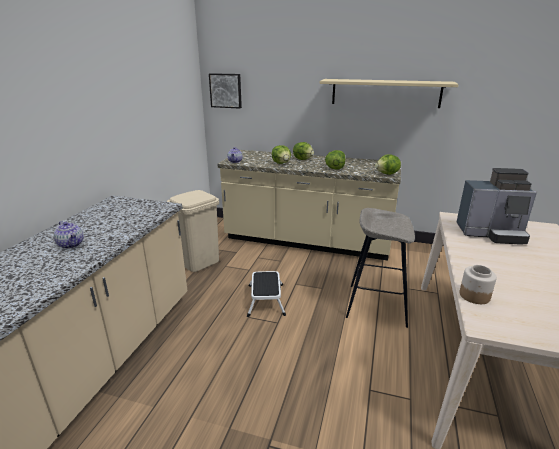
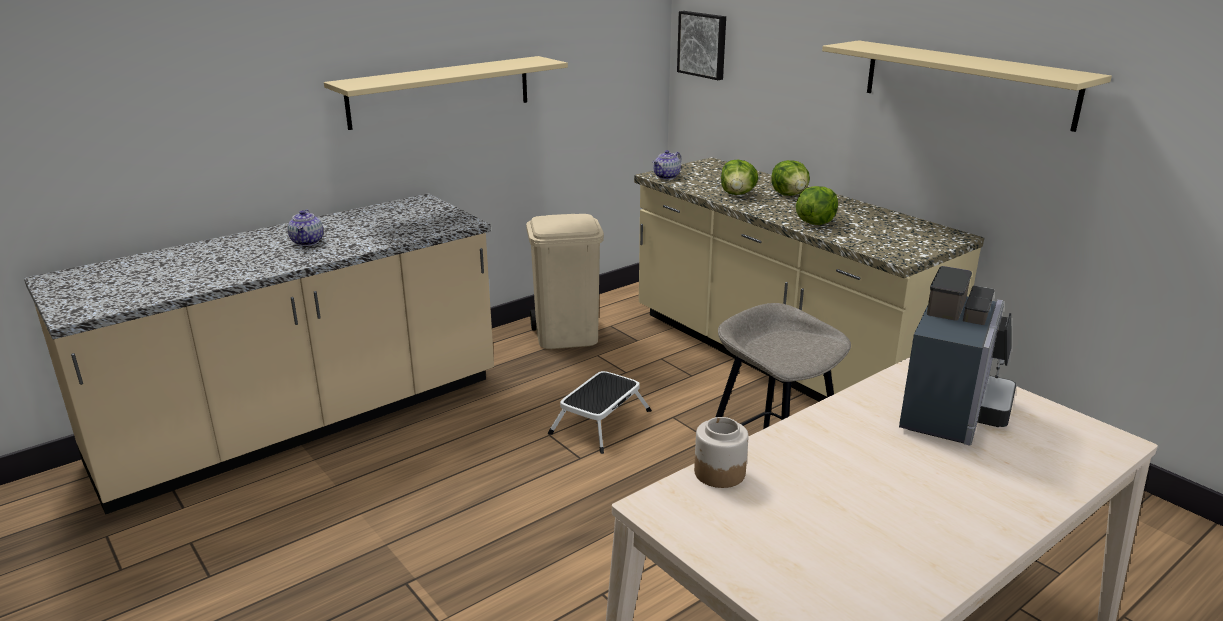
camera: 35 degrees right, 0 degrees up
lettuce [375,154,401,175] -> none
coffee machine [456,168,537,245] -> coffee machine turned 105 degrees counterclockwise [899,266,1016,446]
none -> beige shelf [324,56,568,130]

